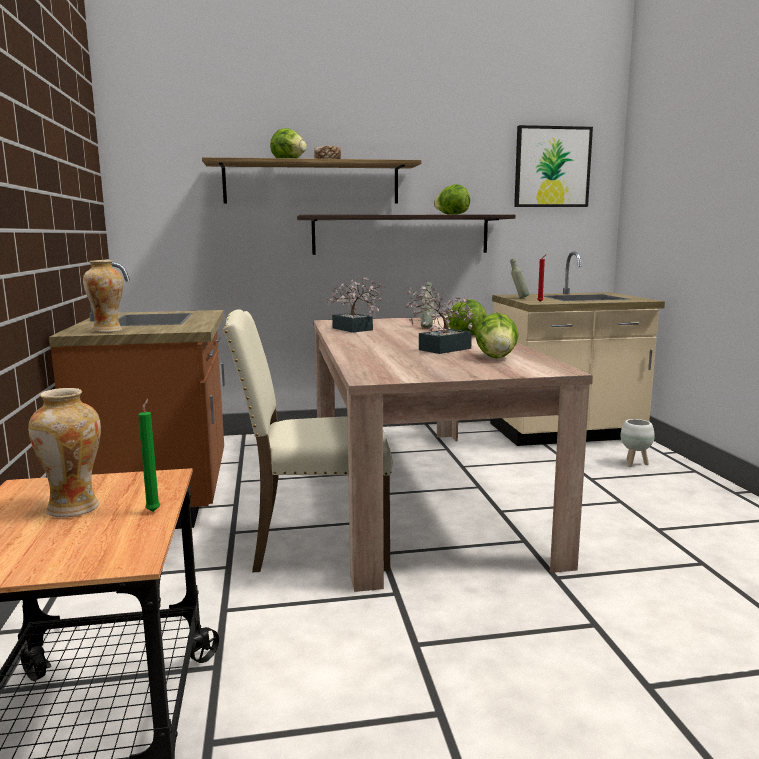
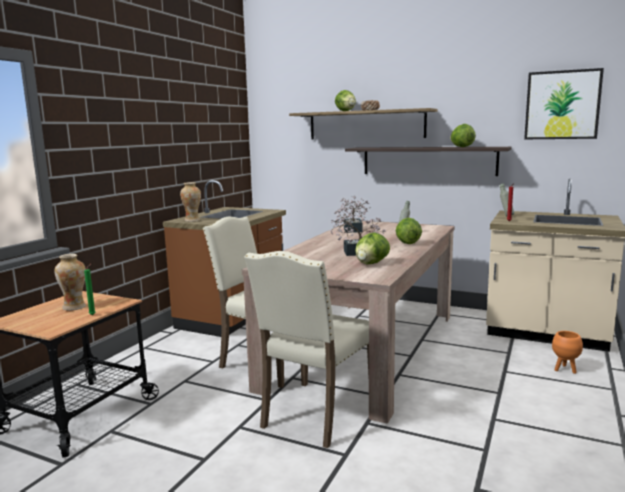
camera: 35 degrees right, 0 degrees up
white planter [620,419,655,467] -> orange planter [552,331,583,374]
none -> beige chair [244,251,369,448]

